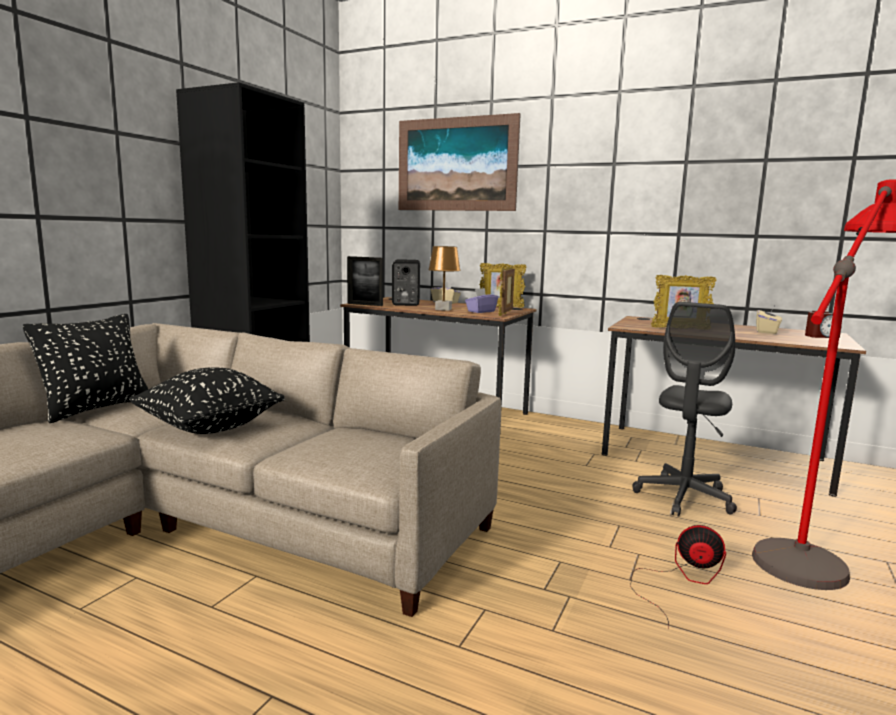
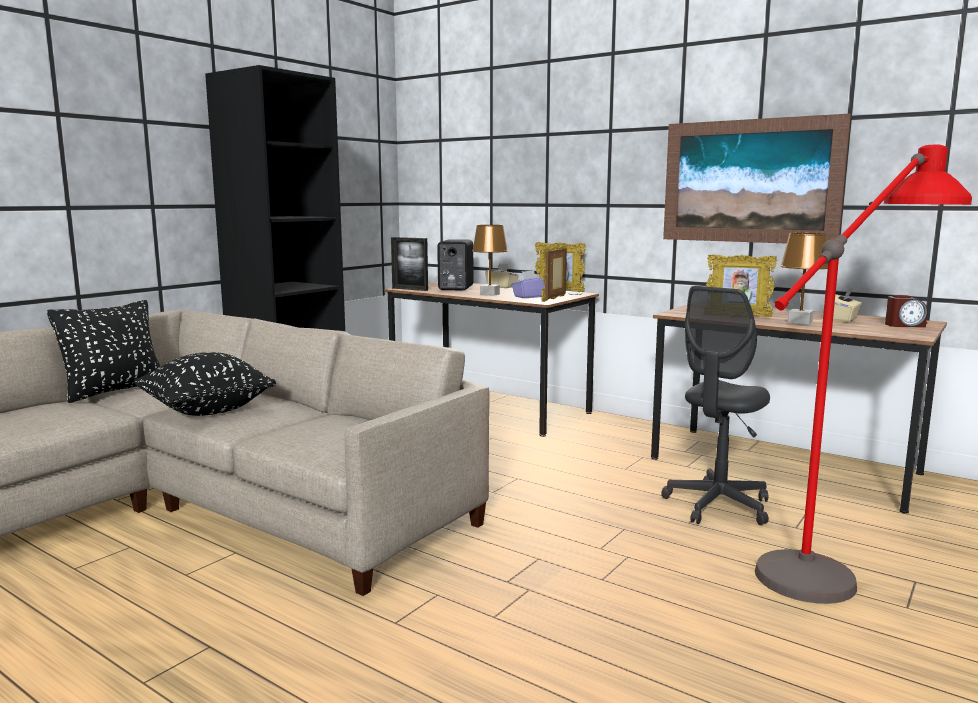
camera: 10 degrees right, 0 degrees up
picture [399,113,521,211] -> picture moved to [663,113,851,244]
fan [630,525,726,629] -> none
none -> brown table lamp [781,233,828,325]

